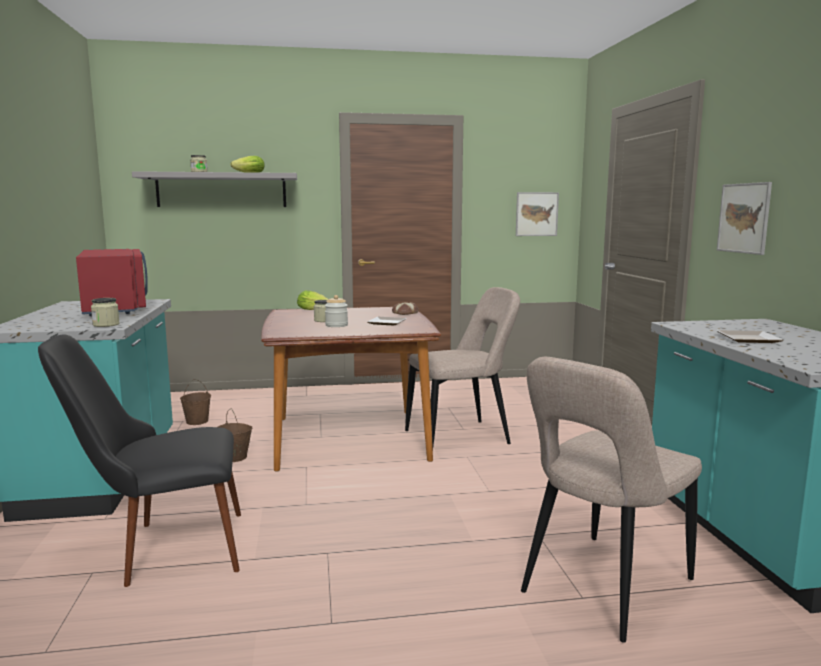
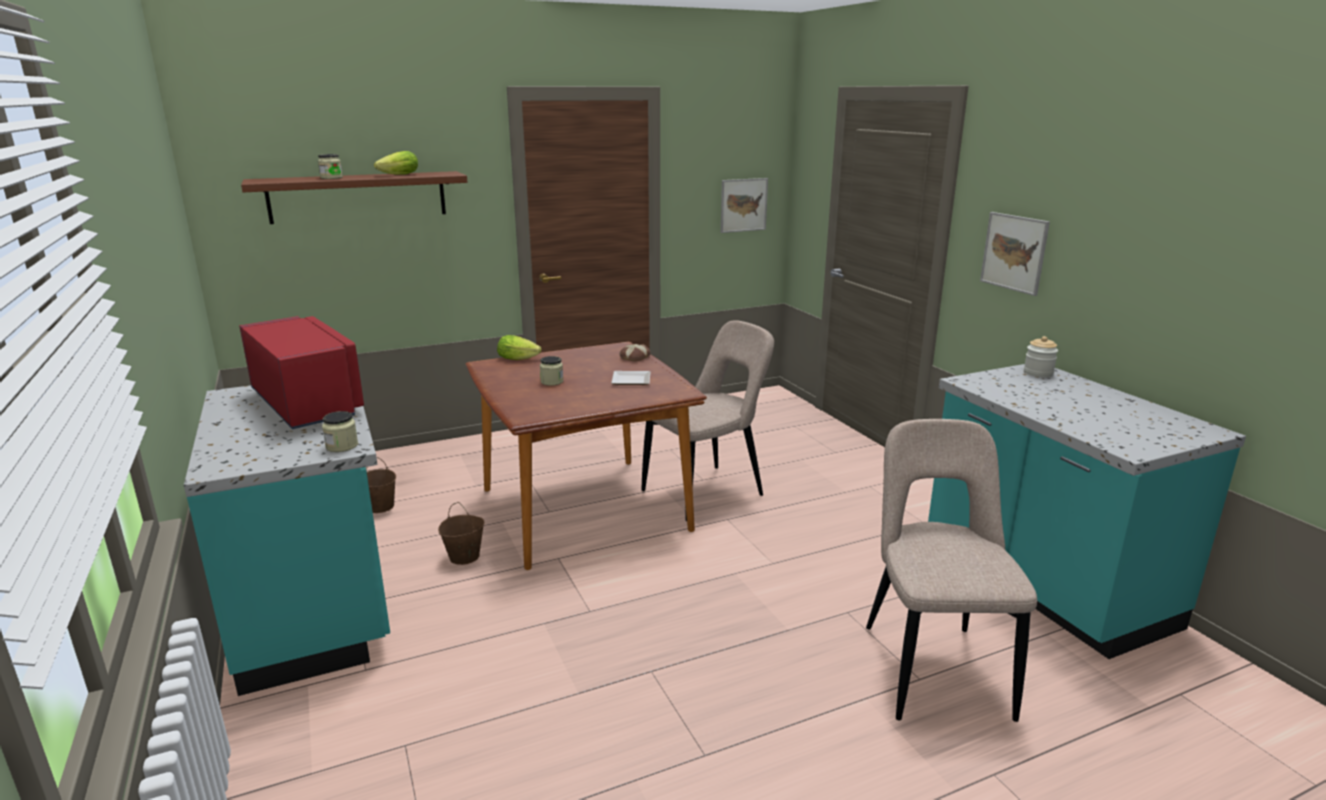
camera: 15 degrees left, 10 degrees up
black chair [38,334,241,587] -> none
grey shelf [132,171,297,207] -> brown shelf [241,171,468,224]
jar [325,295,348,327] -> jar moved to [1024,336,1058,377]
beige chair [521,357,702,642] -> beige chair turned 150 degrees clockwise [866,419,1037,722]
plate [717,330,784,343] -> none

